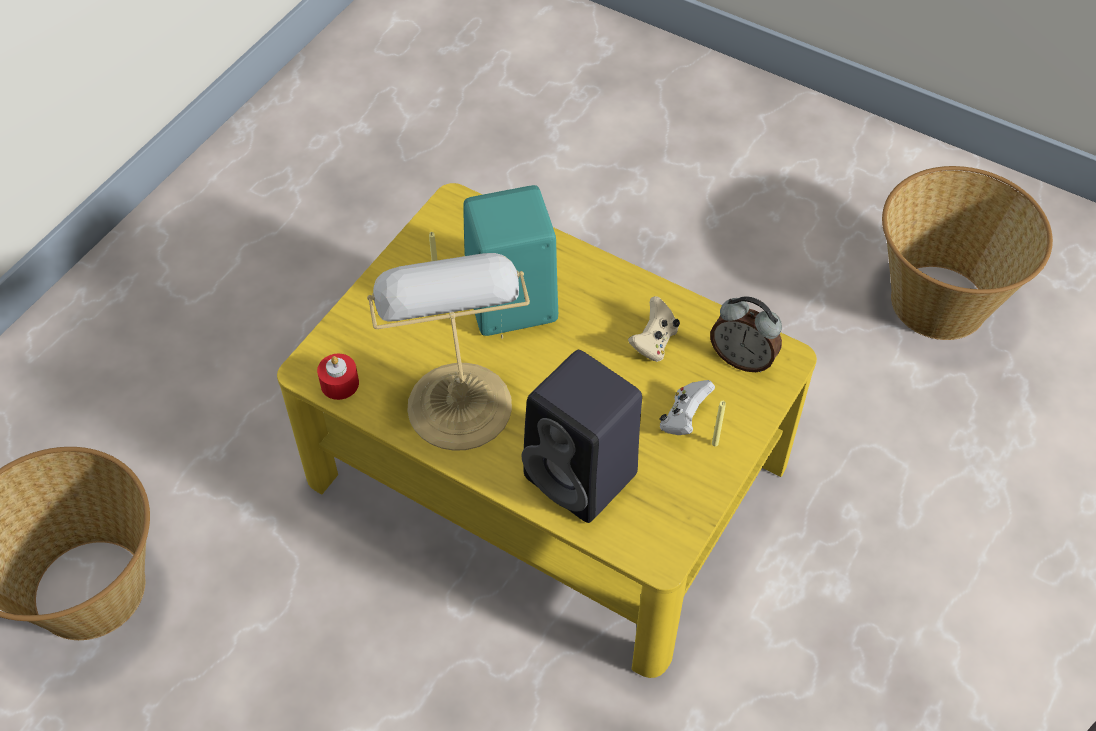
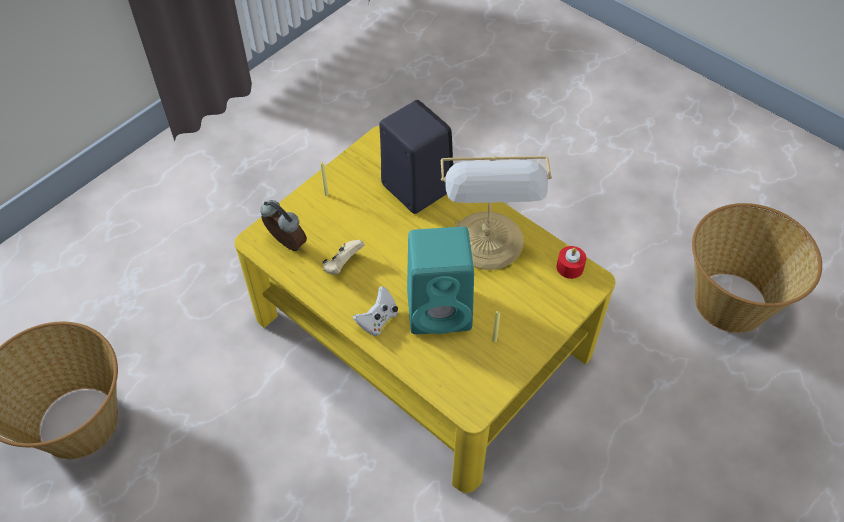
camera: 170 degrees left, 0 degrees up
white game controller [659,380,715,435] -> white game controller moved to [353,287,398,336]

